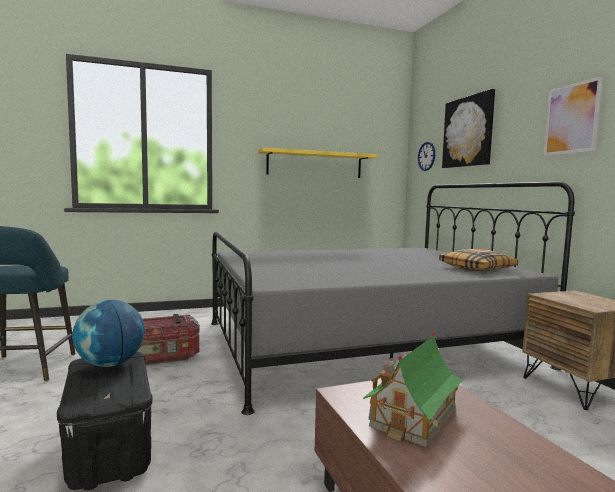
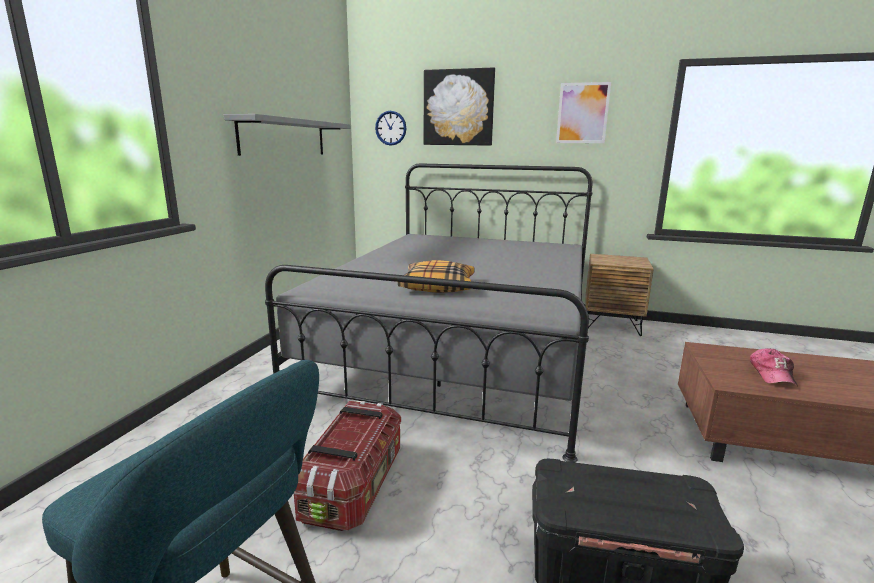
camera: 55 degrees left, 10 degrees up
globe [72,300,145,367] -> none
yellow shelf [258,148,378,178] -> grey shelf [224,114,350,156]
toy house [363,329,463,447] -> cap [750,349,798,386]
pillow [439,249,518,271] -> pillow moved to [398,260,474,293]

